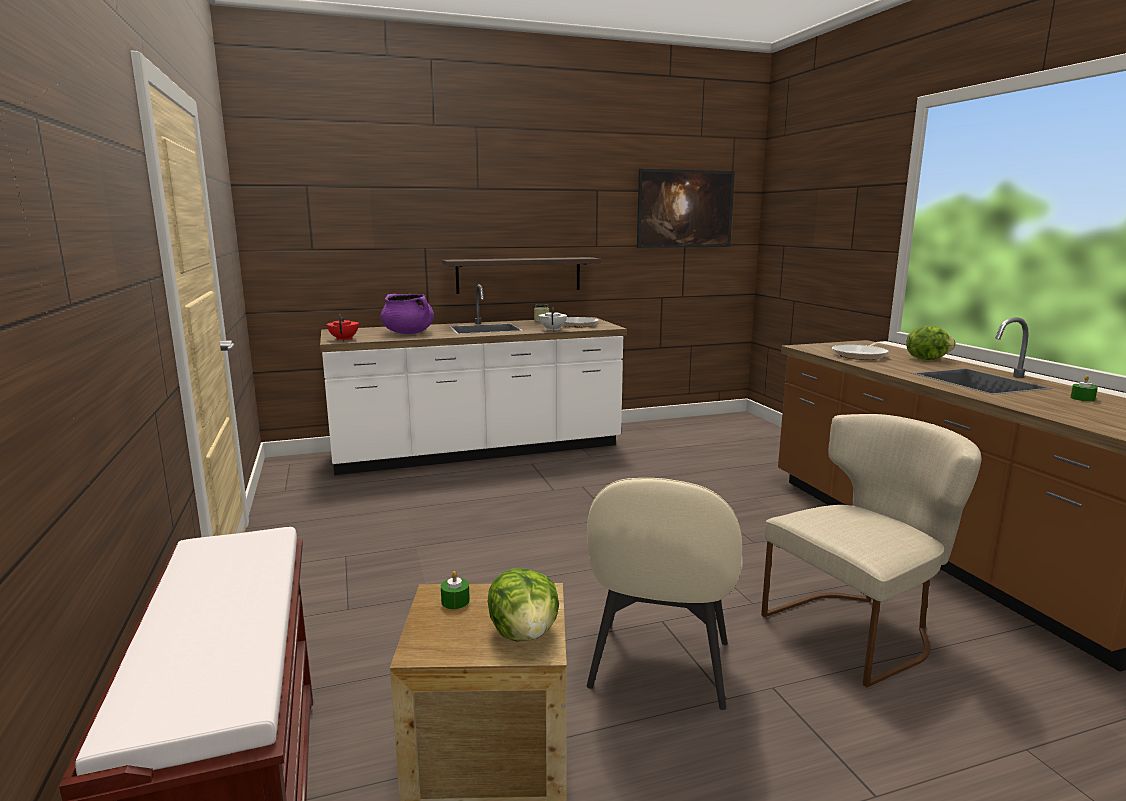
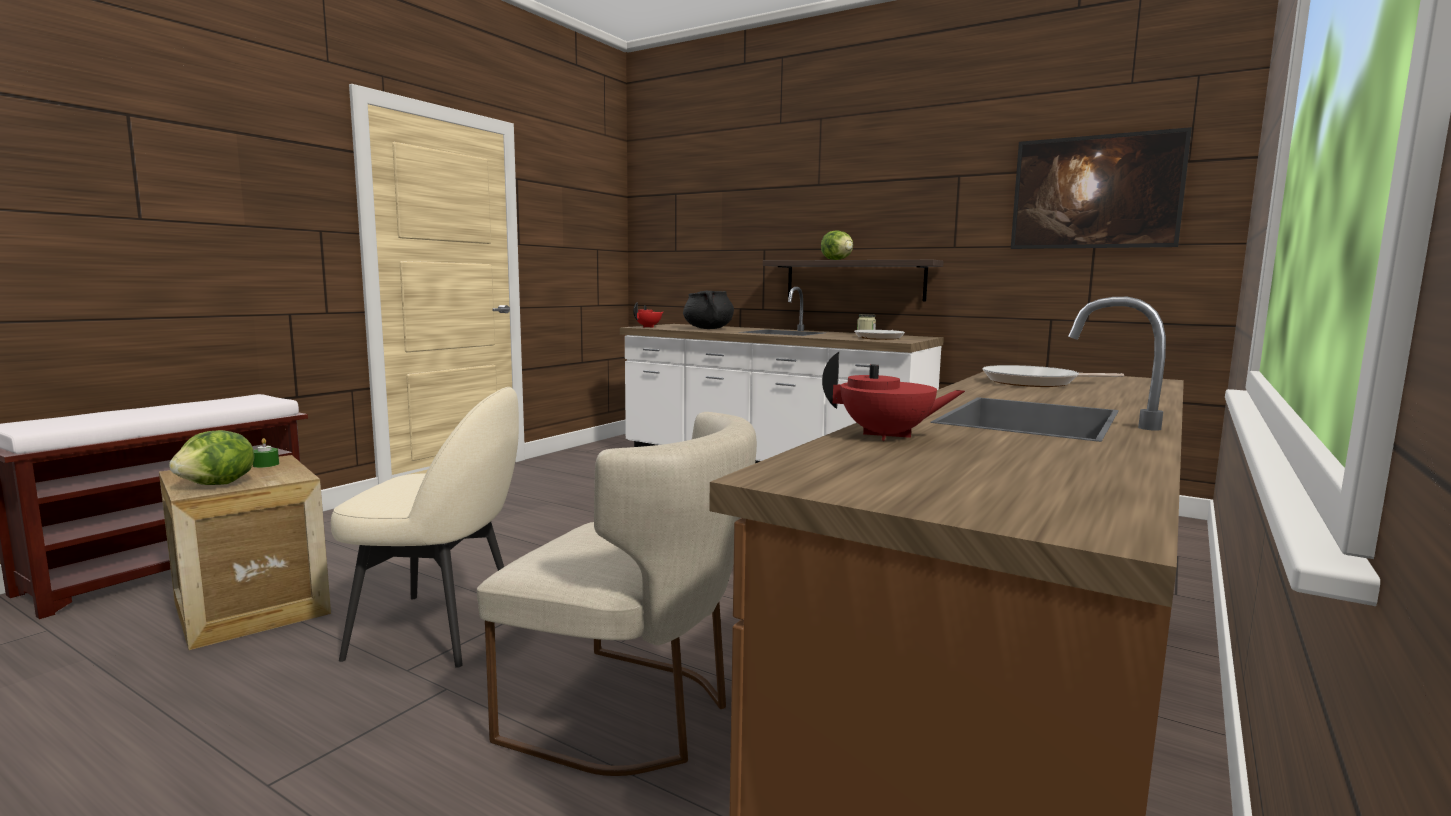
camera: 50 degrees right, 5 degrees down
purple cooking pot [381,294,434,334] -> black cooking pot [683,291,734,329]
white teapot [539,307,567,331] -> none
beige chair [587,478,743,710] -> beige chair turned 150 degrees counterclockwise [331,387,519,668]
lettuce [906,326,956,360] -> lettuce moved to [821,230,853,260]
green candle [1070,375,1098,402] -> none
none -> red teapot [822,351,965,441]

